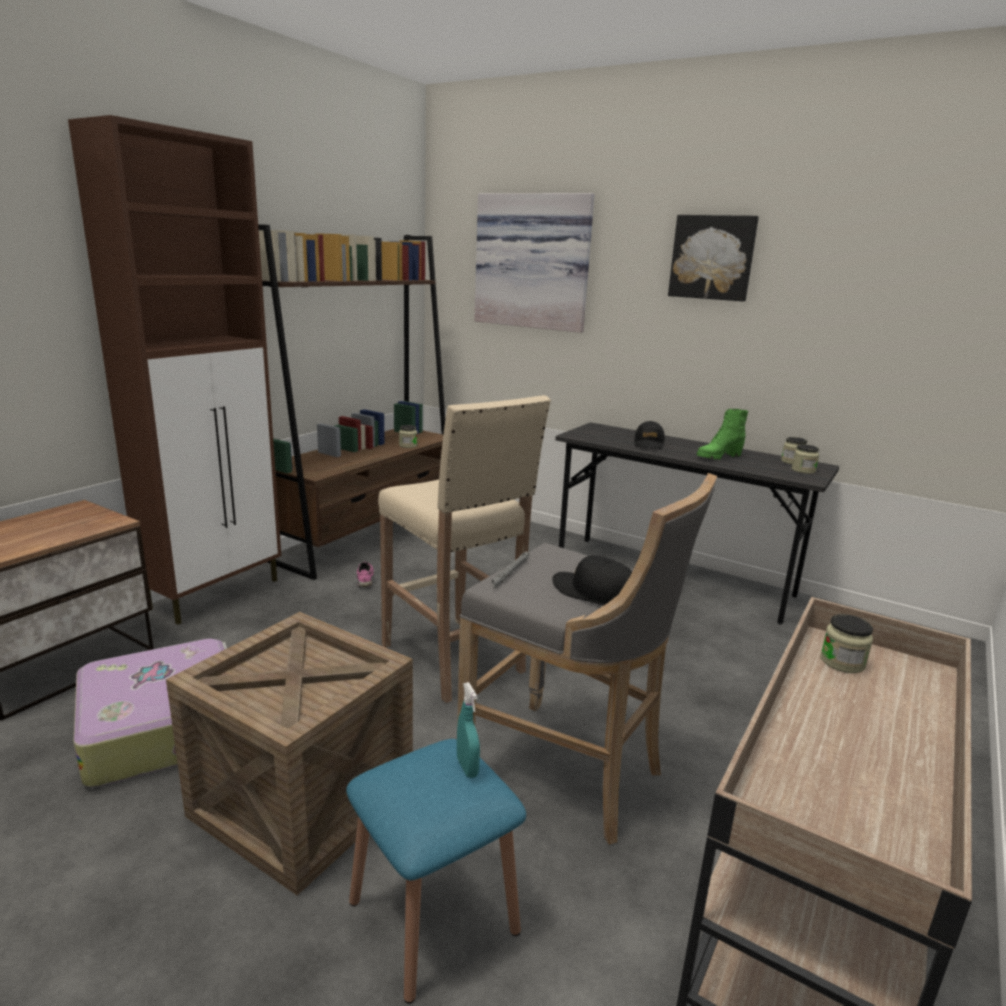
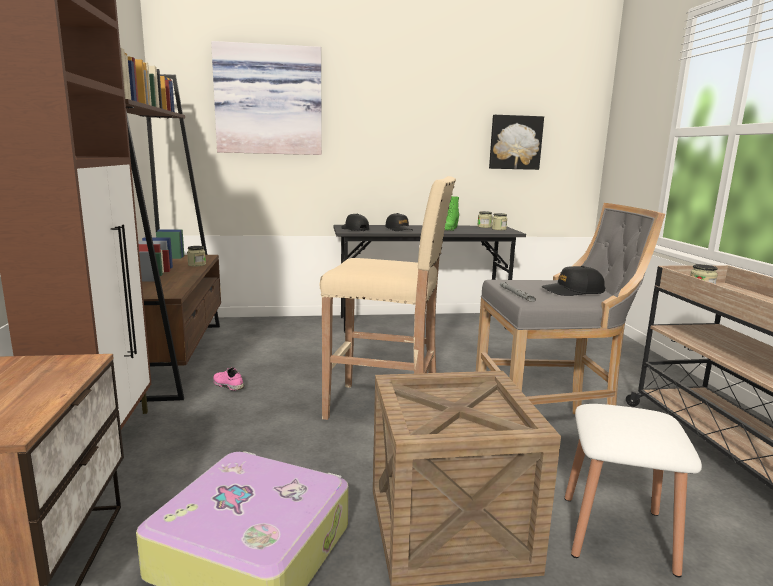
camera: 40 degrees left, 5 degrees down
blue stool [346,739,526,1004] -> white stool [565,404,702,577]
turquoise spray bottle [457,682,480,778] -> none
picture [668,215,759,301] -> picture moved to [489,115,544,170]
none -> black cap [341,214,369,231]

